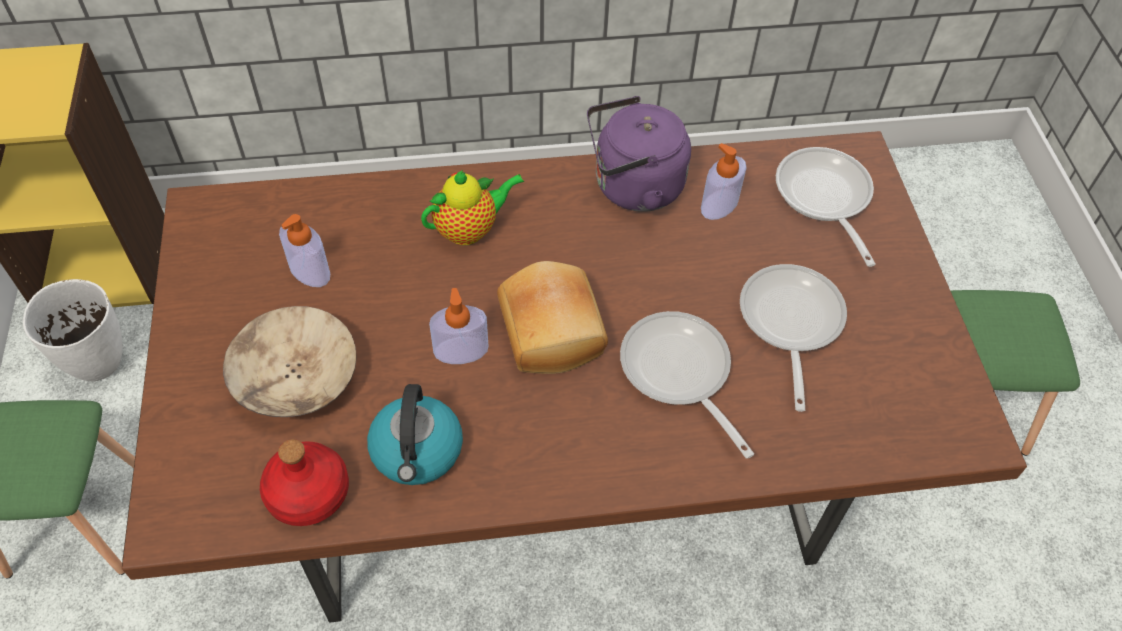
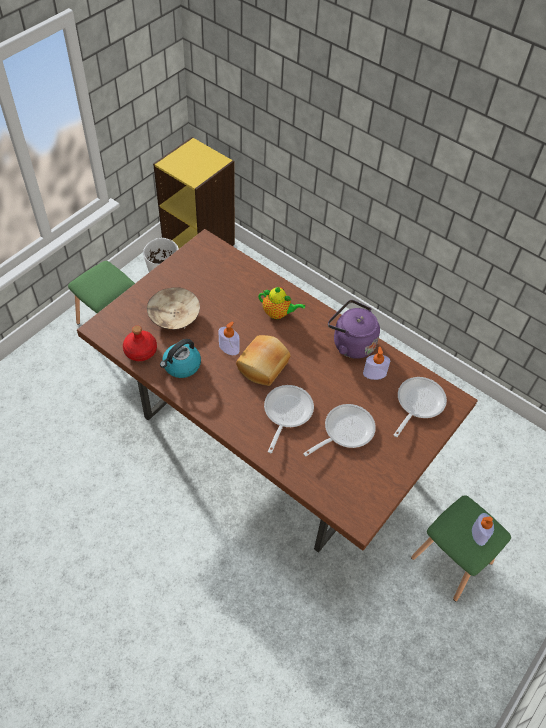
camera: 45 degrees right, 0 degrees up
soap dispenser [279,214,330,287] -> soap dispenser moved to [472,513,494,546]

